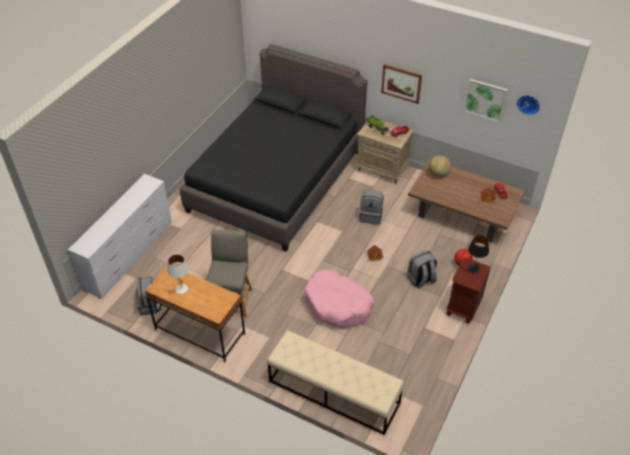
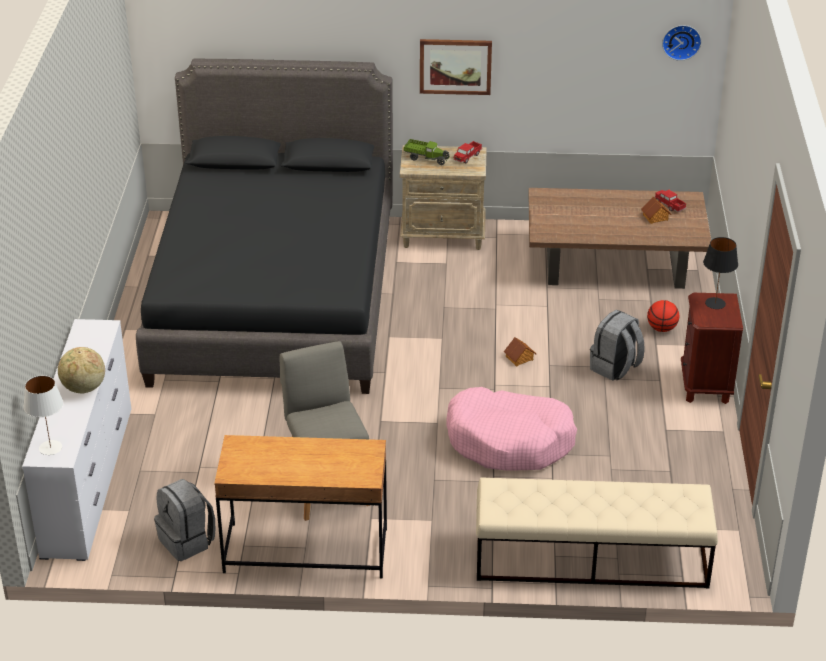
camera: 25 degrees left, 10 degrees down
white table lamp [167,255,189,294] -> white table lamp moved to [23,375,63,455]
grey backpack [359,190,384,225] -> none
globe [429,156,451,177] -> globe moved to [58,347,105,393]
picture [464,79,508,122] -> none

